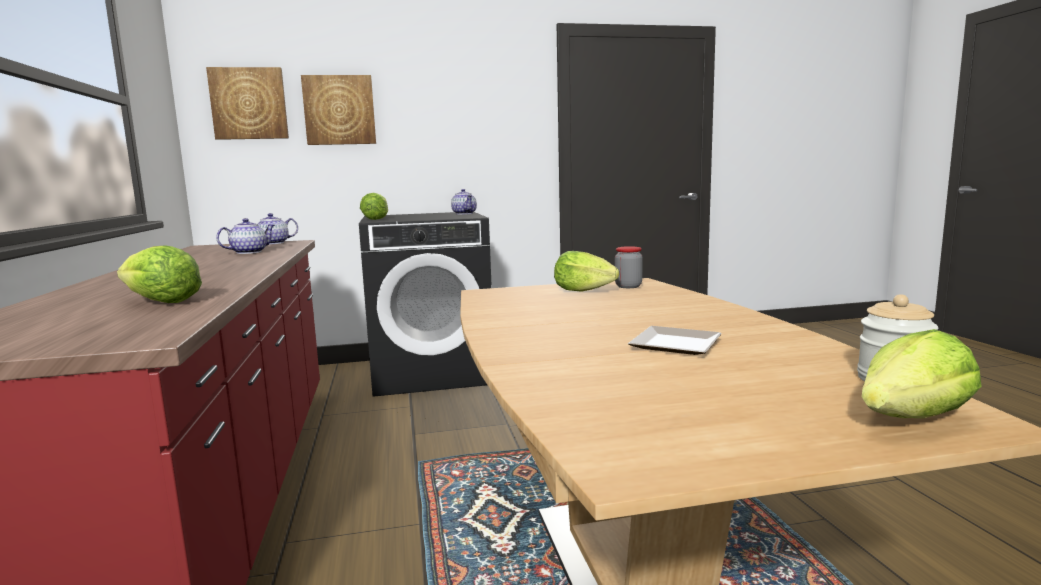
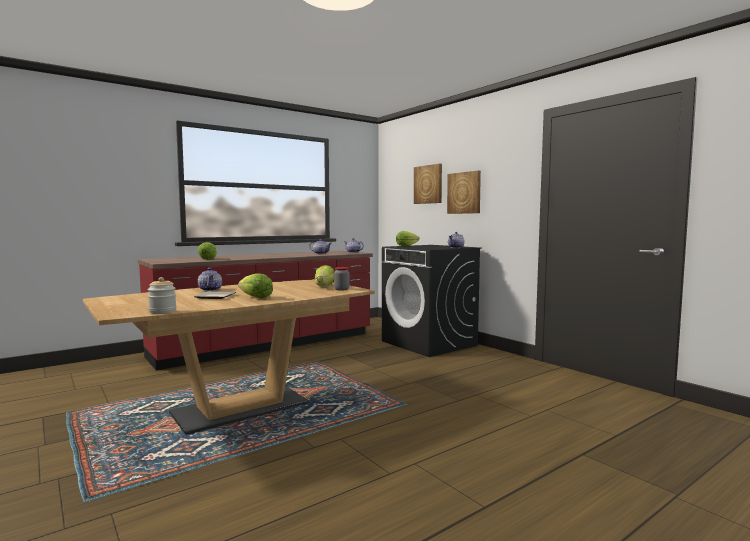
camera: 65 degrees right, 5 degrees down
picture [206,67,289,140] -> picture moved to [447,171,481,214]
lettuce [861,329,982,418] -> lettuce moved to [238,273,273,298]
none -> teapot [198,268,222,291]

